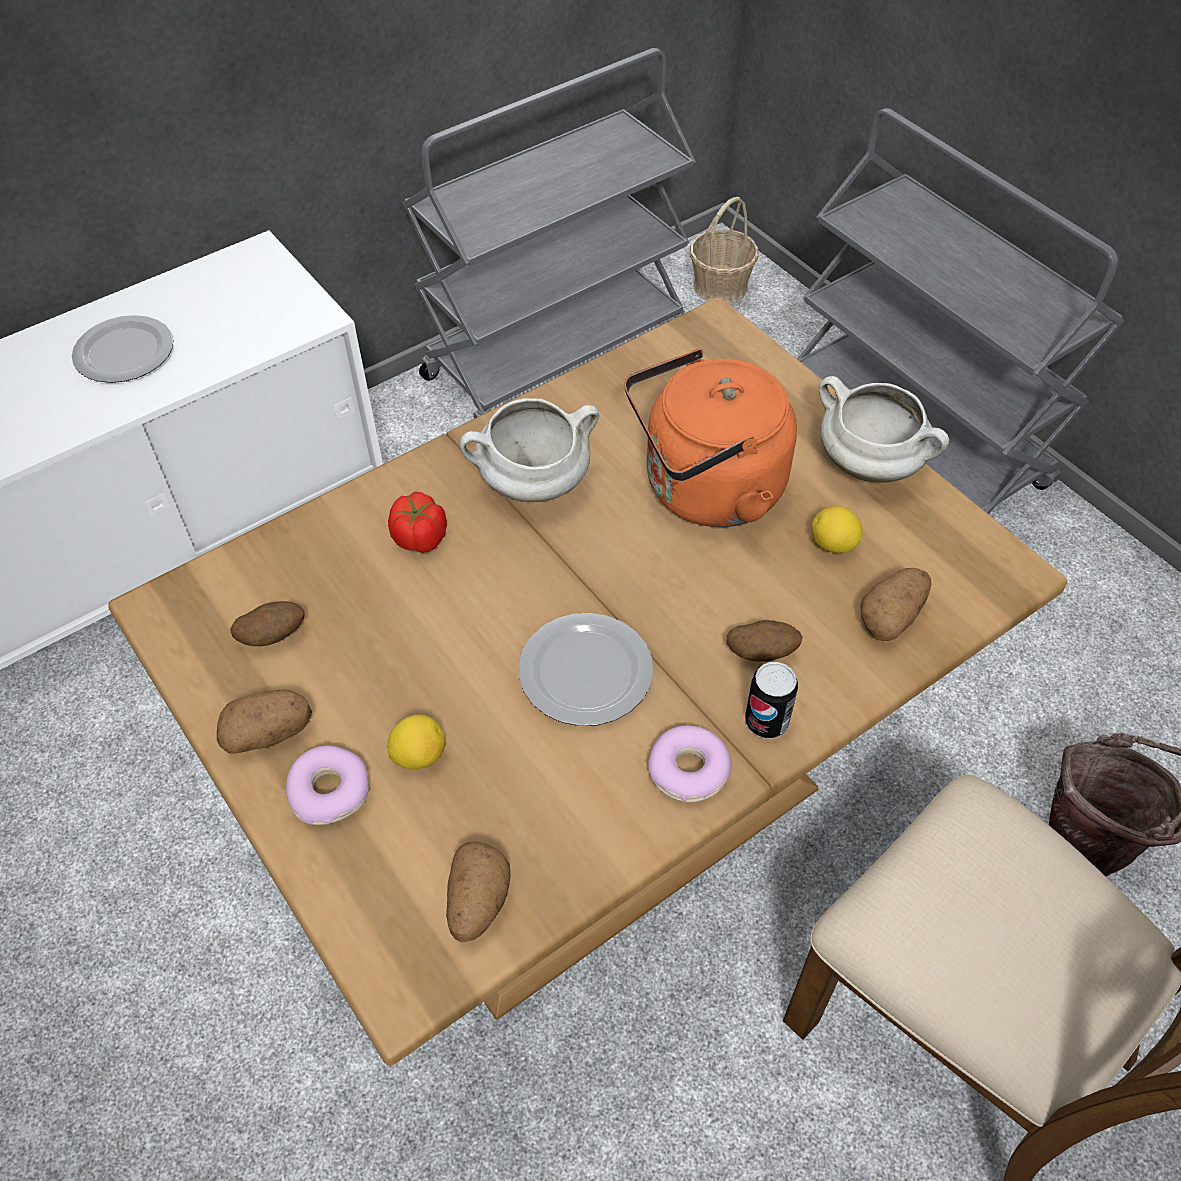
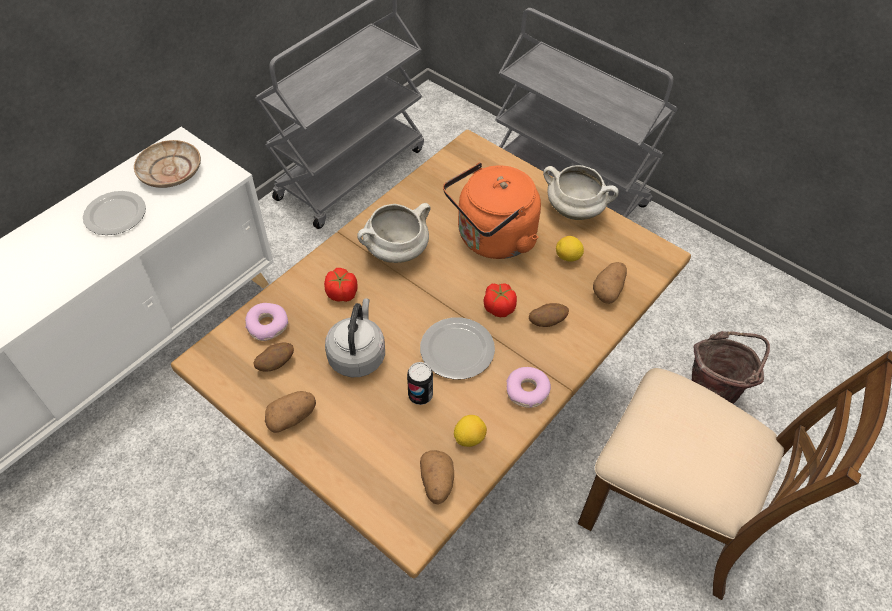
camera: 15 degrees left, 0 degrees up
donut [285,745,369,825] -> donut moved to [245,303,288,341]
lemon [387,715,445,769] -> lemon moved to [454,415,487,447]
basket [690,197,758,304] -> none
can [745,662,798,739] -> can moved to [407,362,433,405]
none -> beige plate [134,140,201,188]
none -> grey kettle [325,298,385,377]
none -> tomato [484,283,517,317]

